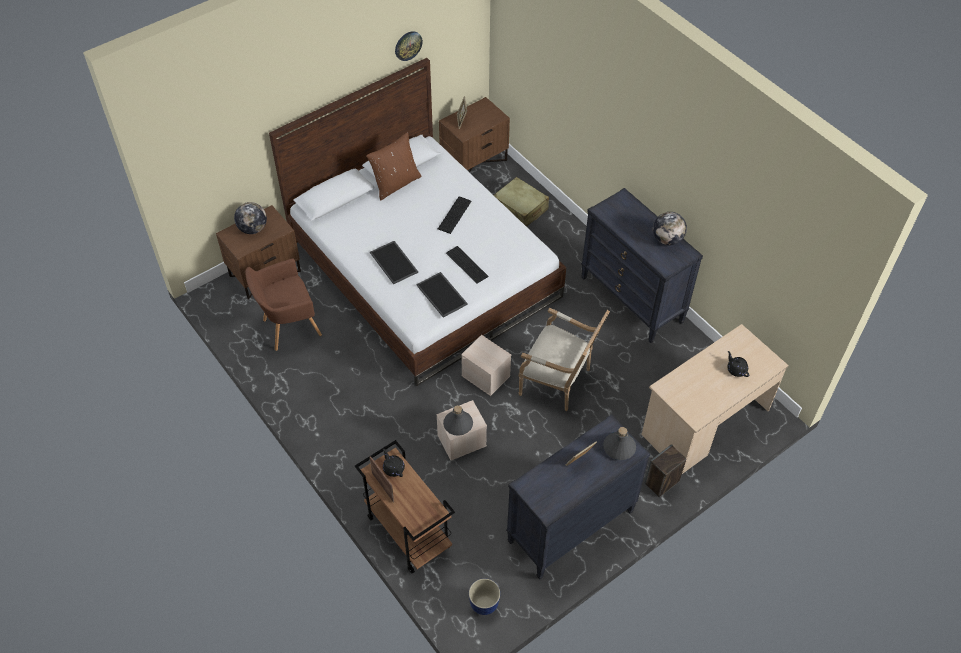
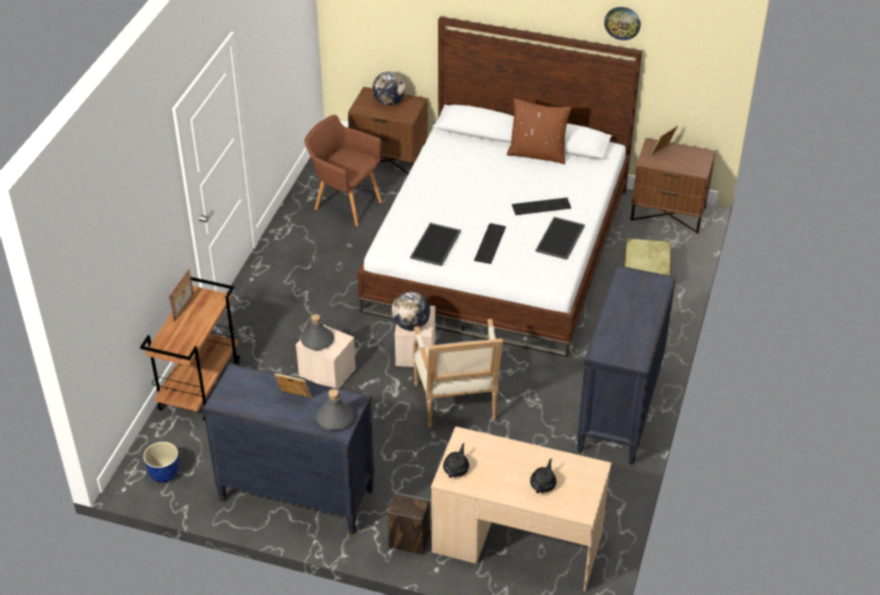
camera: 55 degrees right, 10 degrees down
tray [370,241,418,284] -> tray moved to [535,217,585,260]
black teapot [383,449,405,477] -> black teapot moved to [443,443,469,478]
globe [653,212,687,246] -> globe moved to [392,292,430,330]

